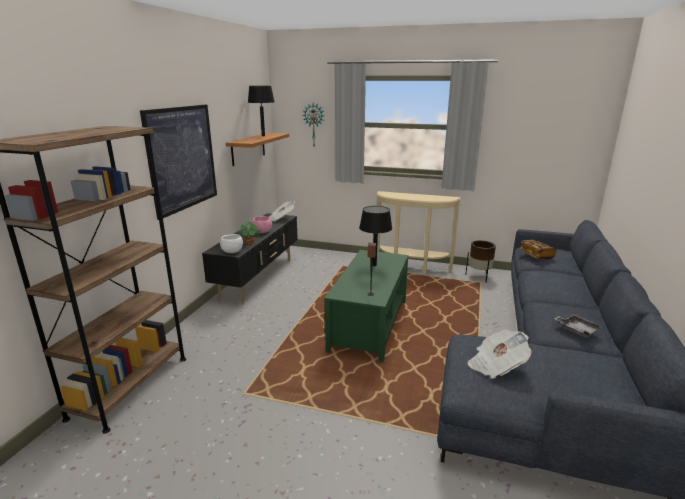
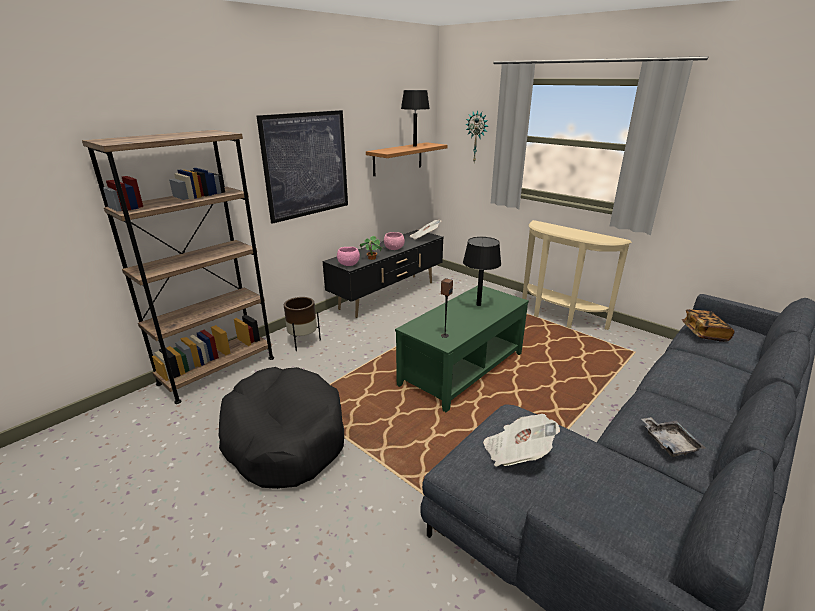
camera: 25 degrees right, 5 degrees up
white bowl [220,234,243,253] -> pink bowl [337,247,360,266]
brown planter [465,240,496,283] -> brown planter moved to [284,297,321,351]
none -> black dog bed [219,367,344,489]

